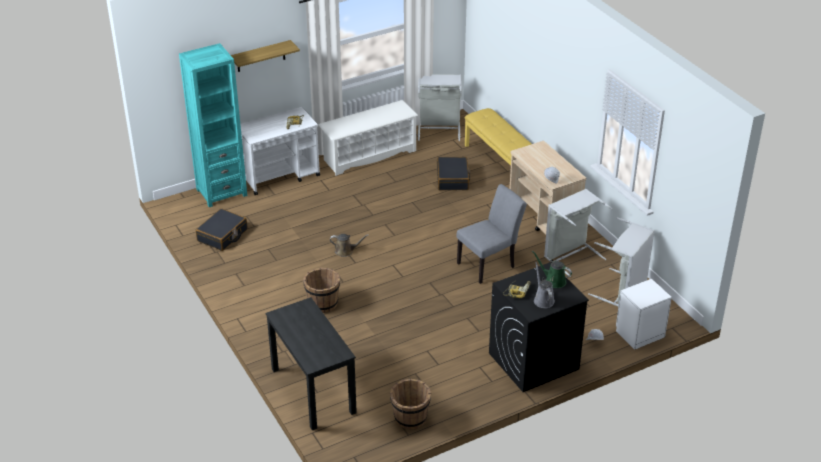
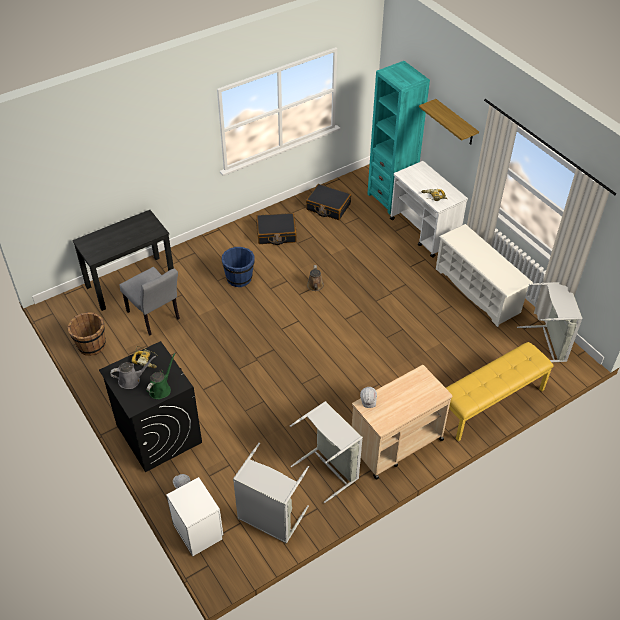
camera: 85 degrees right, 10 degrees up
brown bucket [303,268,340,313] -> blue bucket [222,247,255,287]
black suitcase [437,157,470,190] -> black suitcase moved to [256,213,297,245]
grey chair [457,184,527,284] -> grey chair moved to [120,267,180,335]

